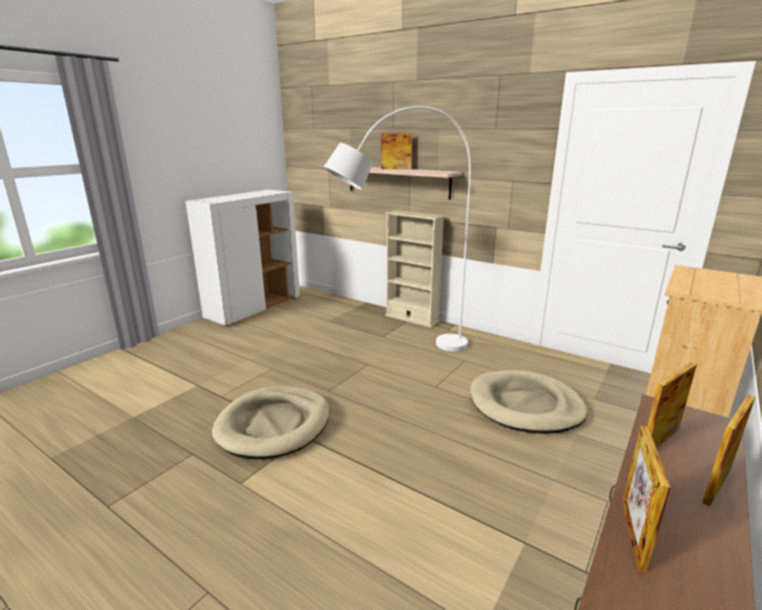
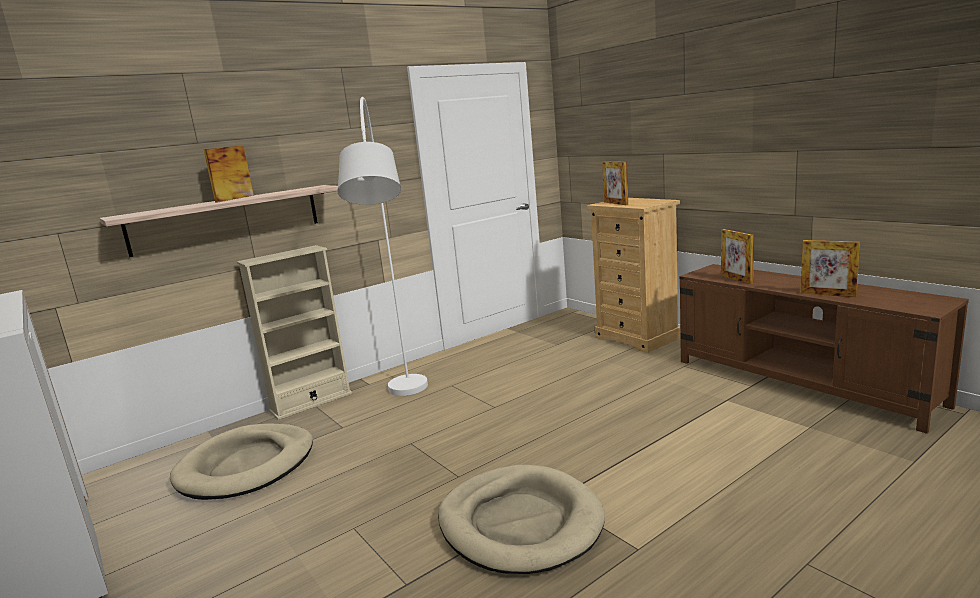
camera: 70 degrees left, 5 degrees down
beige dog bed [470,370,587,434] -> beige dog bed moved to [170,424,313,500]
picture frame [702,395,755,507] -> picture frame moved to [602,161,628,205]

